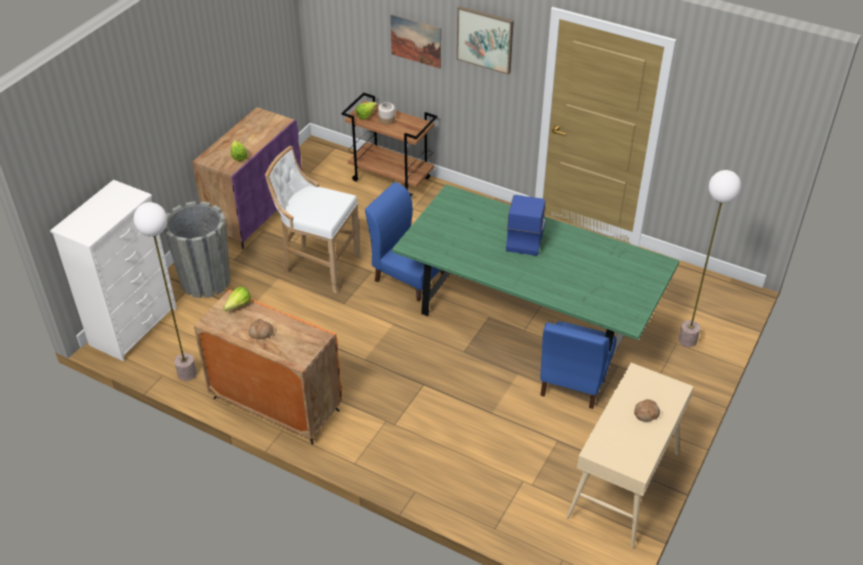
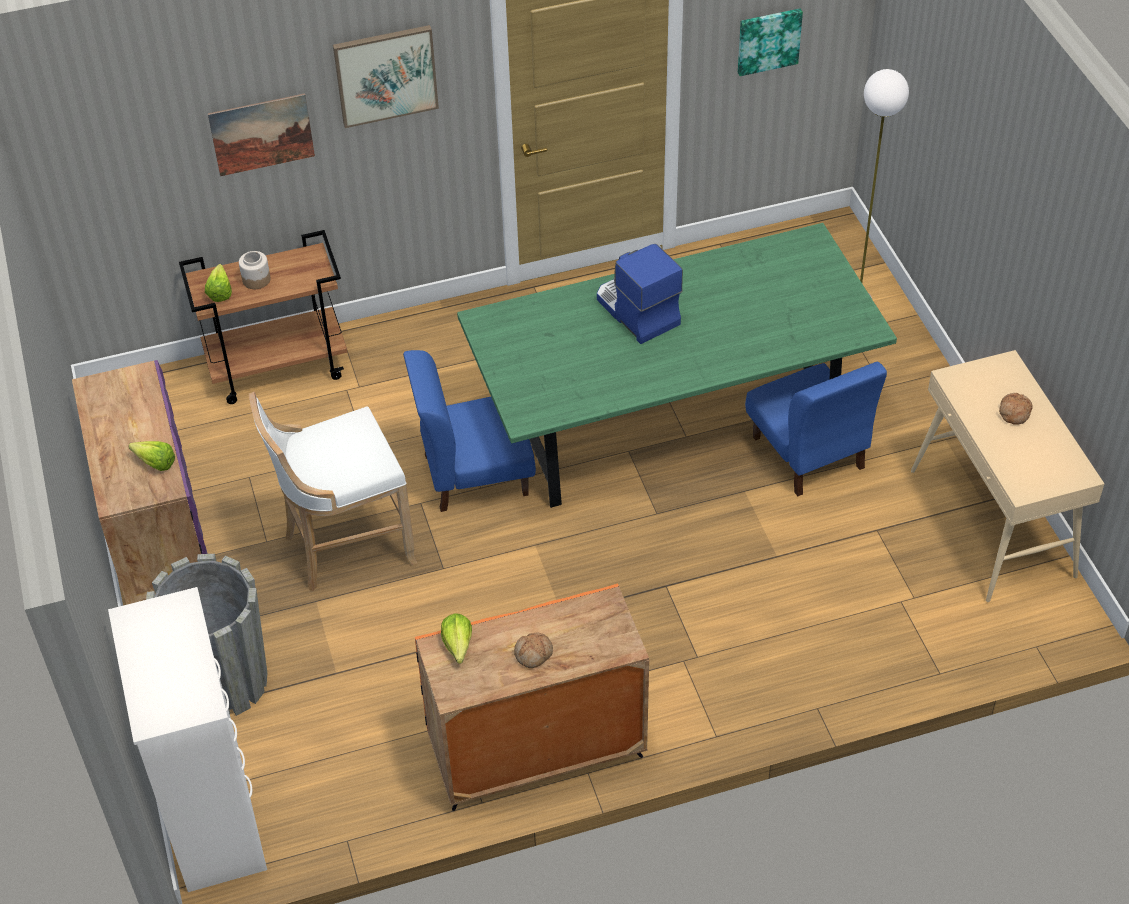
camera: 45 degrees left, 5 degrees up
floor lamp [134,202,197,381] -> none
none -> picture [738,8,803,76]

